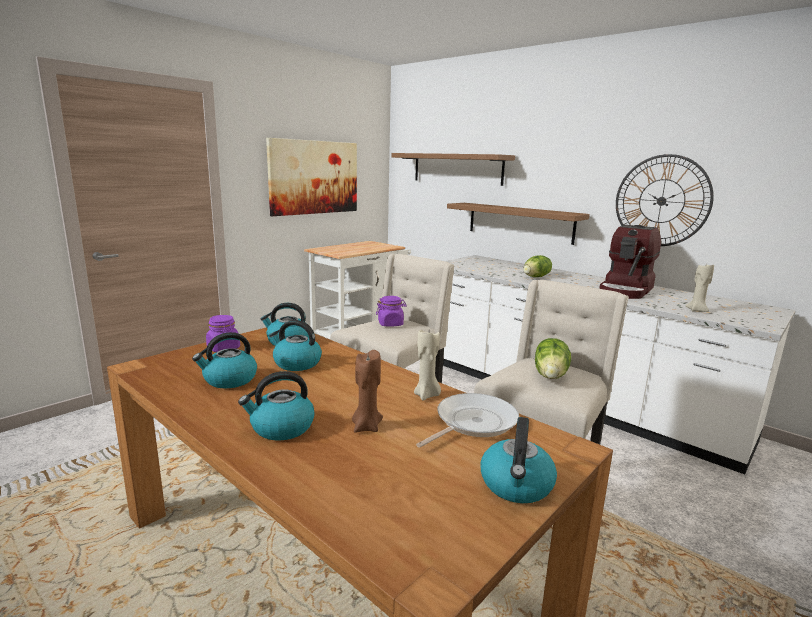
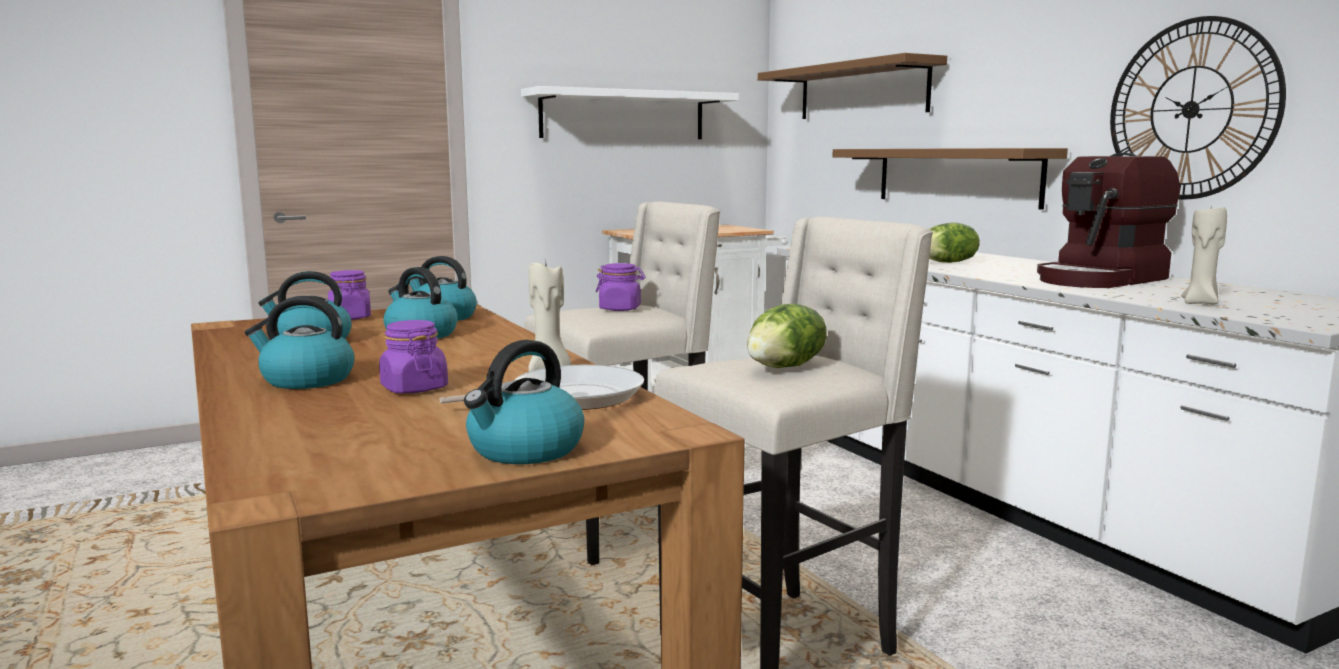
camera: 20 degrees right, 5 degrees down
picture [266,138,357,216] -> white shelf [521,86,739,139]
brown candle [352,350,383,433] -> purple jar [379,320,448,393]

